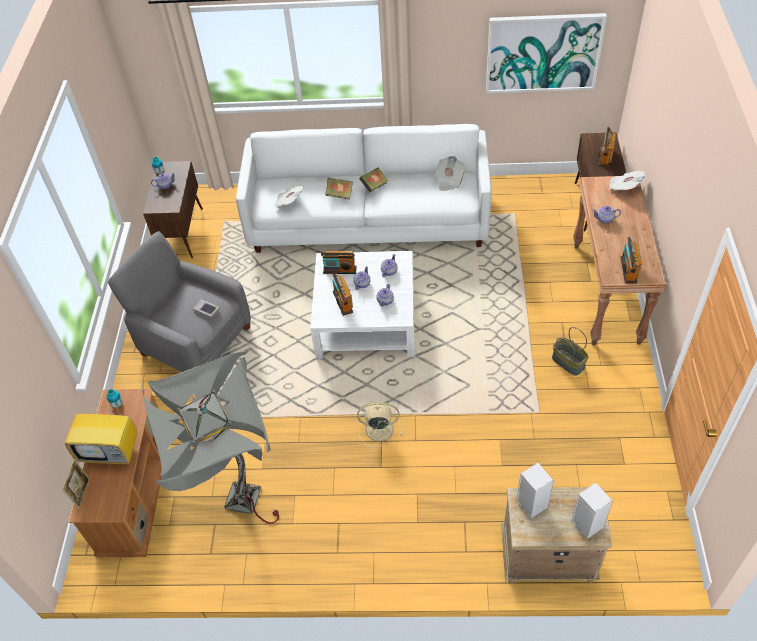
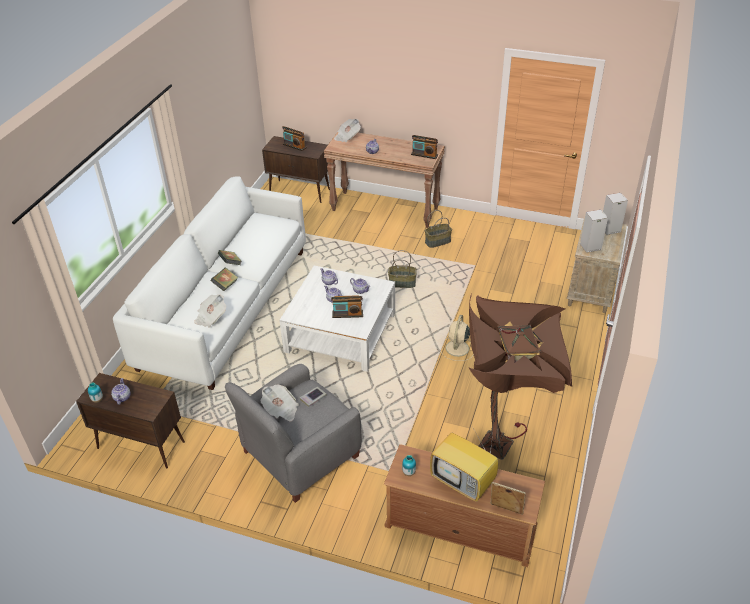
camera: 75 degrees left, 10 degrees down
television [65,400,137,464] -> television turned 105 degrees clockwise [430,428,498,502]
grey floor lamp [142,351,279,524] -> brown floor lamp [468,294,572,460]
radio [321,251,357,274] -> none
newspaper [434,156,466,191] -> newspaper moved to [260,385,299,421]
picture [486,13,607,93] -> none
none -> basket [388,250,417,288]

